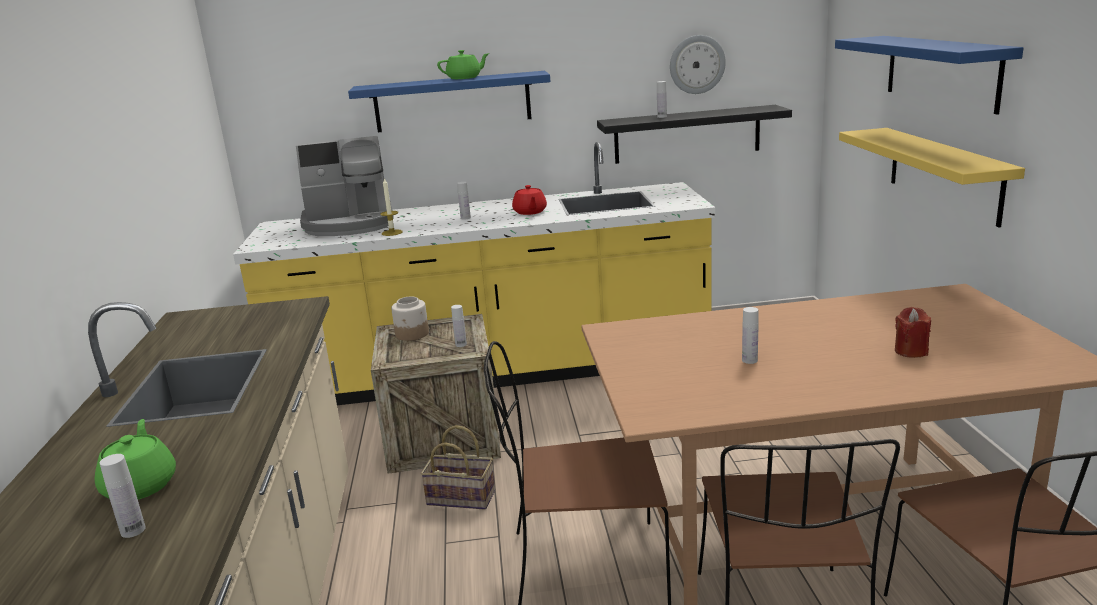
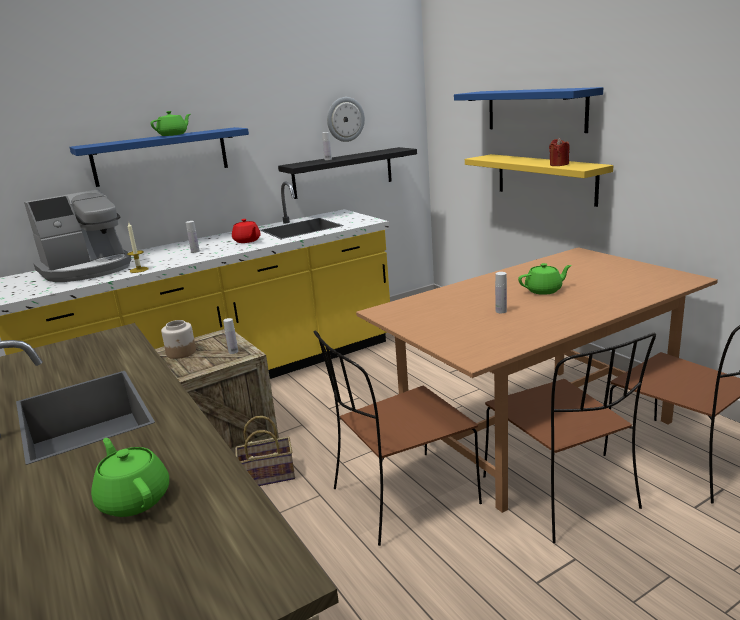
camera: 25 degrees left, 0 degrees up
white bottle [100,454,146,538] -> none
red candle [895,307,931,358] -> red candle moved to [549,138,569,166]
none -> green teapot [518,263,572,295]

